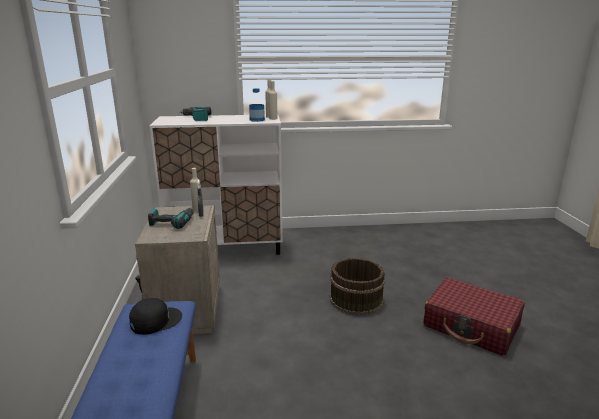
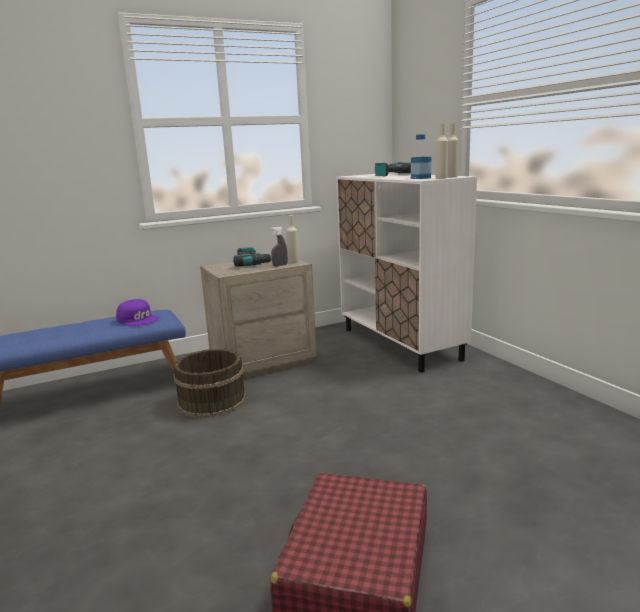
camera: 70 degrees right, 5 degrees down
black cap [129,298,182,335] -> purple cap [116,299,159,326]
brown bucket [330,258,385,315] -> brown bucket moved to [173,349,247,418]

